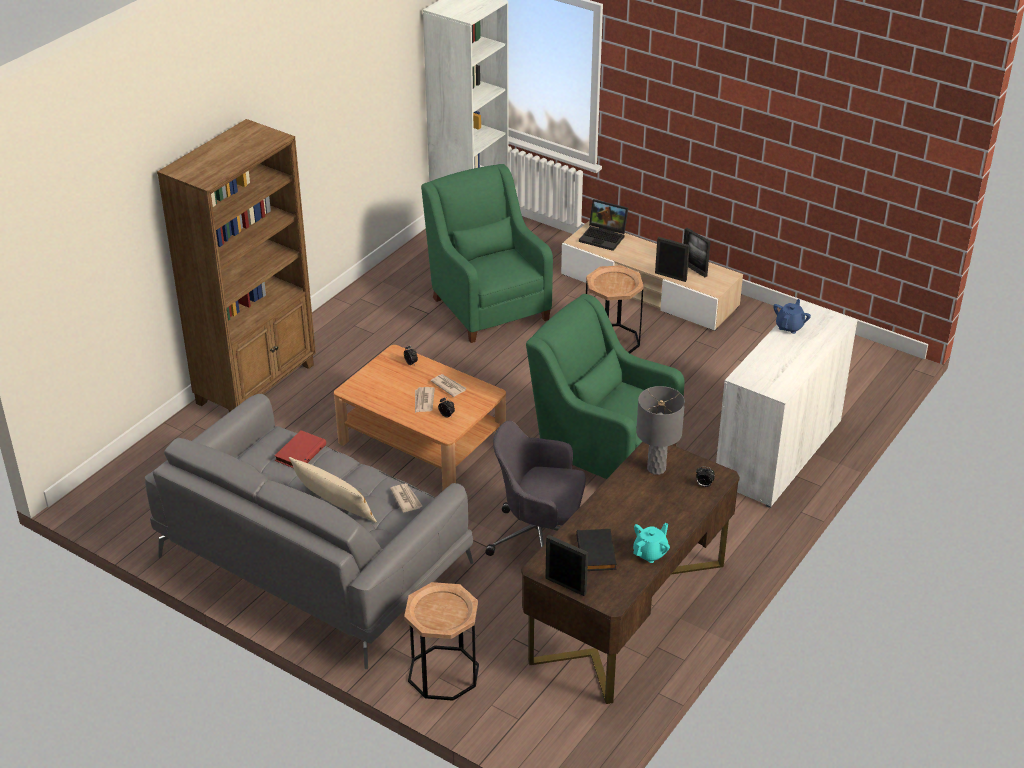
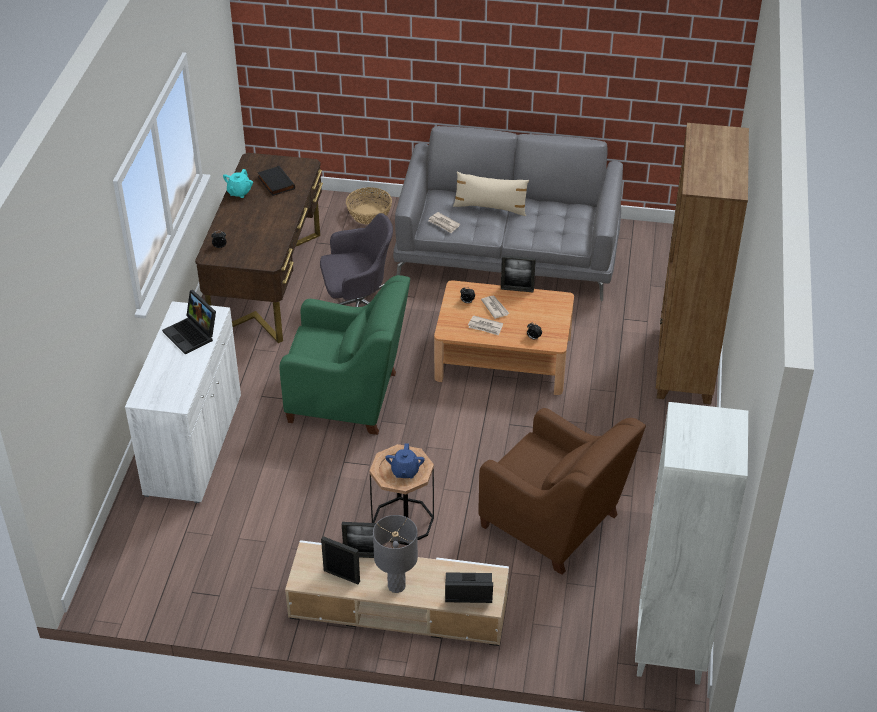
camera: 155 degrees right, 5 degrees up
red book [274,430,326,468] -> none
brown side table [404,582,479,701] -> basket [346,187,392,225]
green armchair [421,164,553,343] -> brown armchair [478,408,646,575]
picture frame [545,535,588,596] -> picture frame moved to [501,255,536,293]
grey table lamp [636,386,685,475] -> grey table lamp moved to [373,515,418,593]
blue teapot [773,299,811,334] -> blue teapot moved to [385,443,425,479]
none -> laptop [162,290,216,354]

